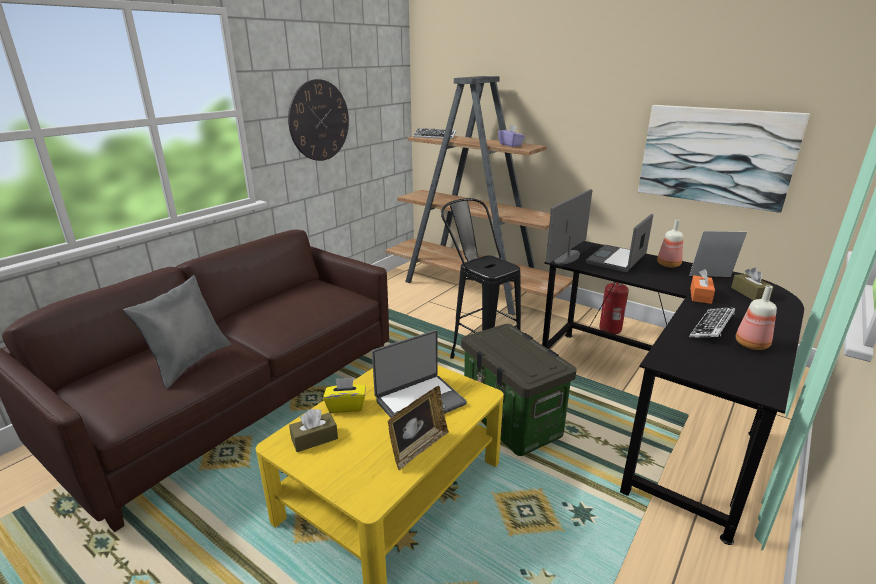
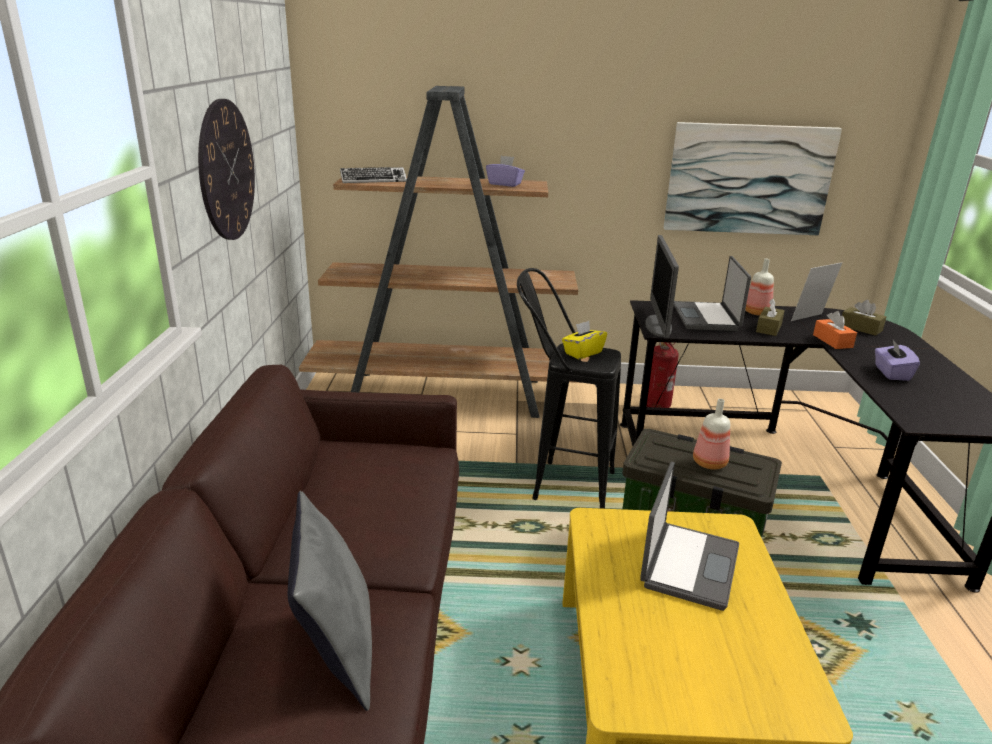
camera: 35 degrees left, 0 degrees up
brown tissue box [289,409,338,452] -> brown tissue box moved to [756,299,785,336]
yellow tissue box [323,378,366,413] -> yellow tissue box moved to [562,321,607,359]
picture frame [388,386,449,470] -> none
keyboard [689,307,735,338] -> purple tissue box [875,340,920,381]
bottle [736,285,777,350] -> bottle moved to [693,399,730,470]

